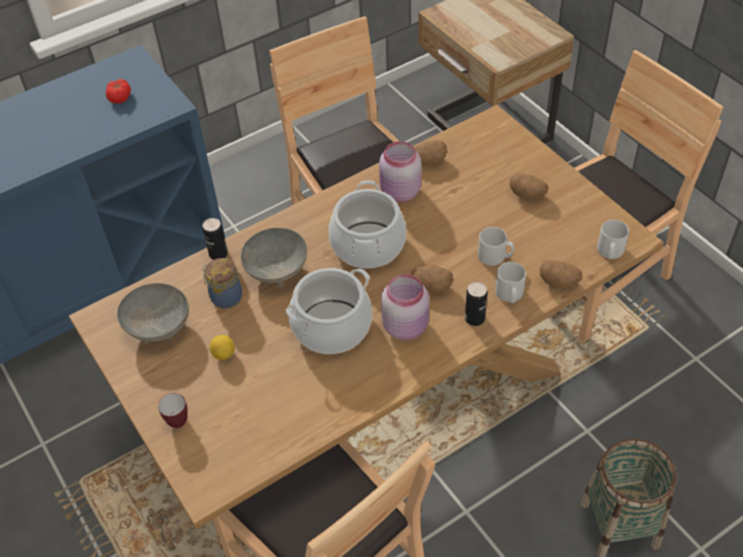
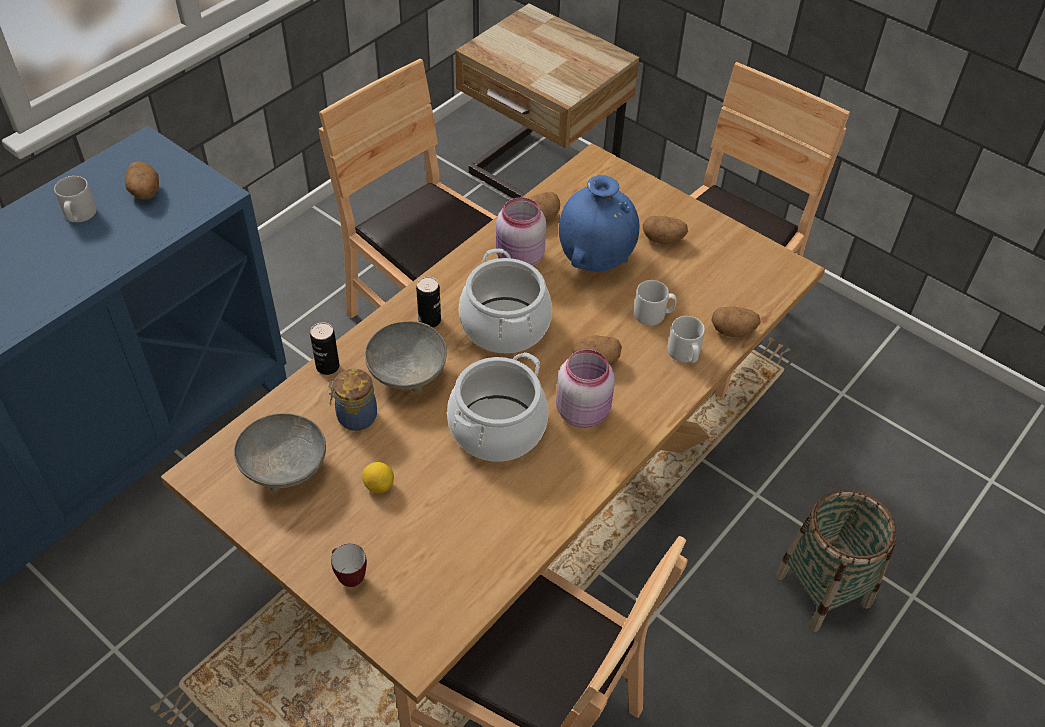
camera: 20 degrees left, 0 degrees up
tomato [106,79,131,103] -> potato [125,161,159,200]
can [465,282,488,326] -> can moved to [416,277,441,327]
grey mug [597,220,629,259] -> grey mug moved to [54,176,97,222]
none -> blue vase [559,175,639,272]

